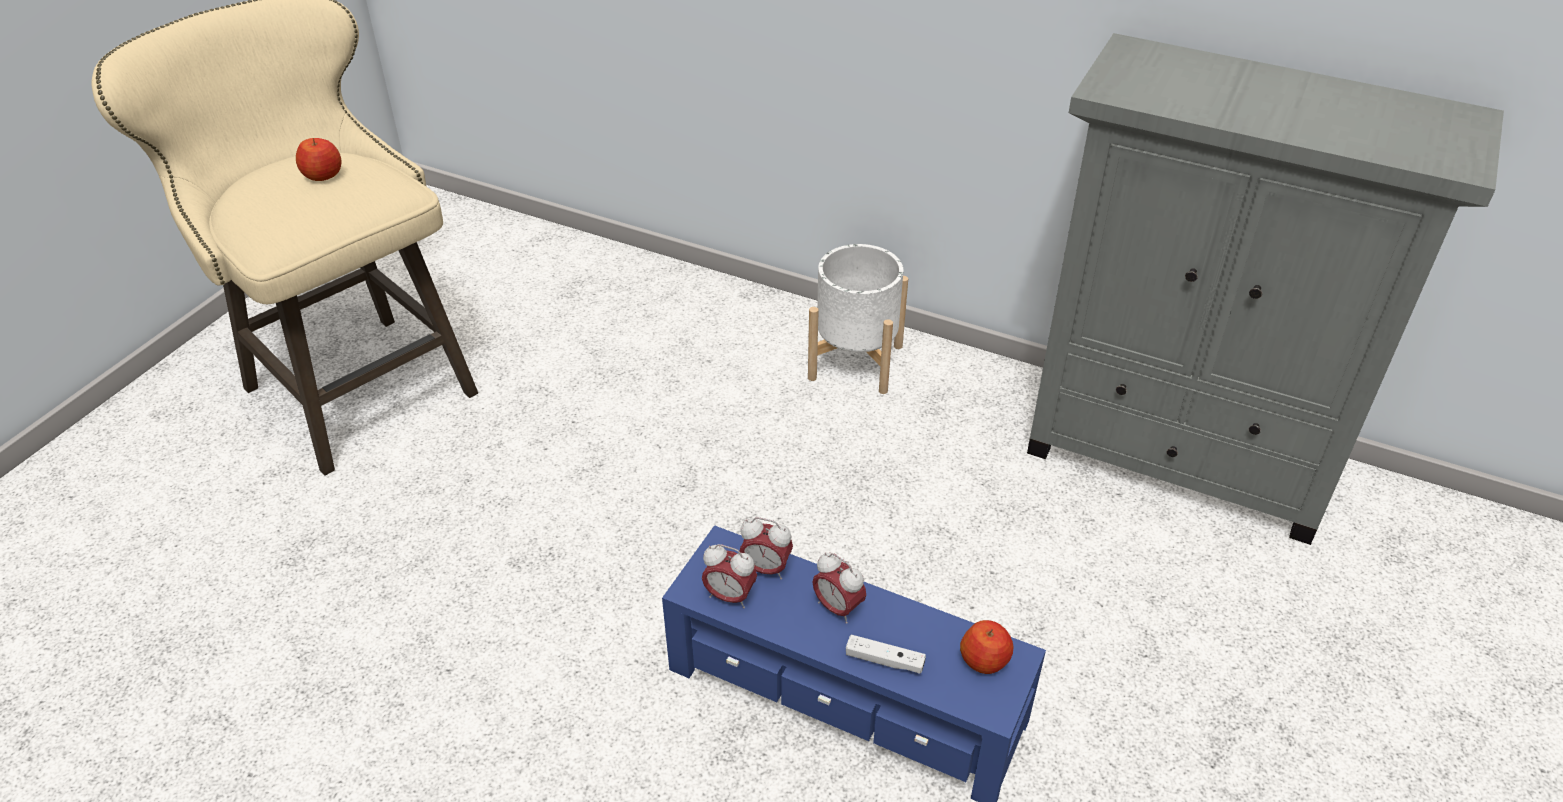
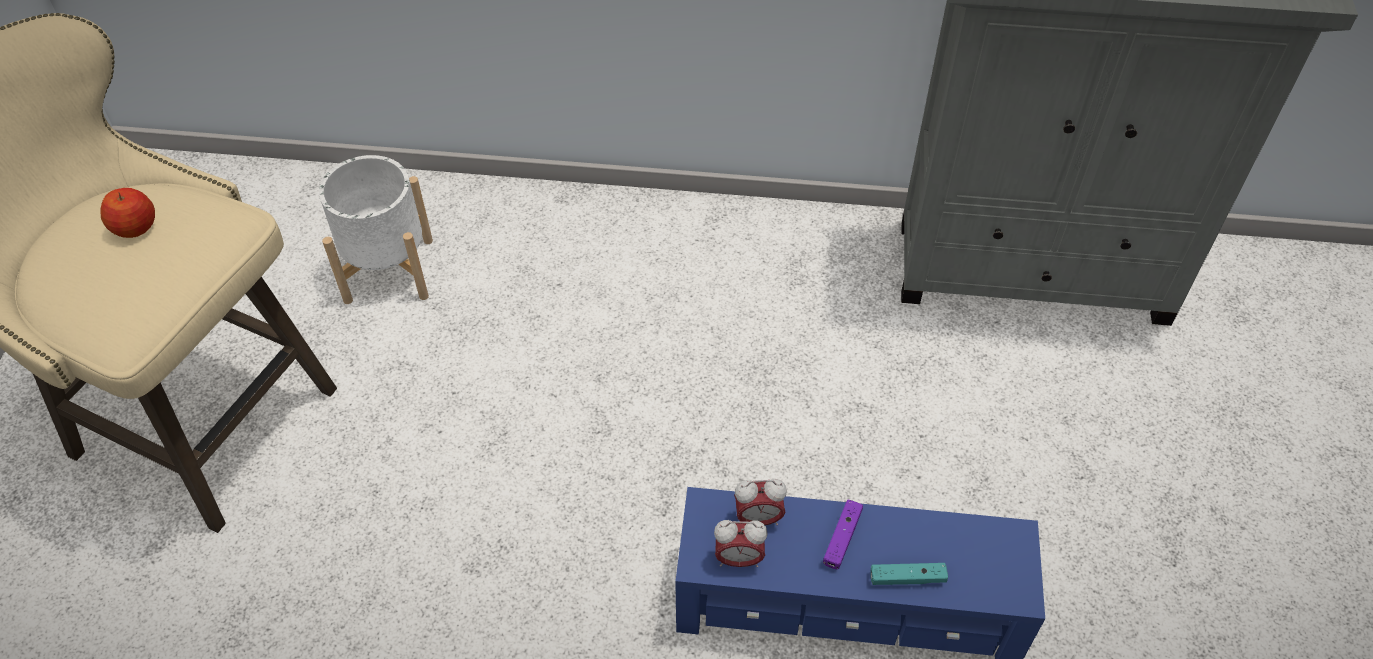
camera: 20 degrees left, 10 degrees up
white planter [808,244,908,394] -> white planter moved to [319,155,433,304]
alarm clock [812,552,866,624] -> purple game controller [823,500,863,569]
white game controller [846,634,926,674] -> turquoise game controller [870,563,948,585]
apple [960,620,1013,674] -> none

